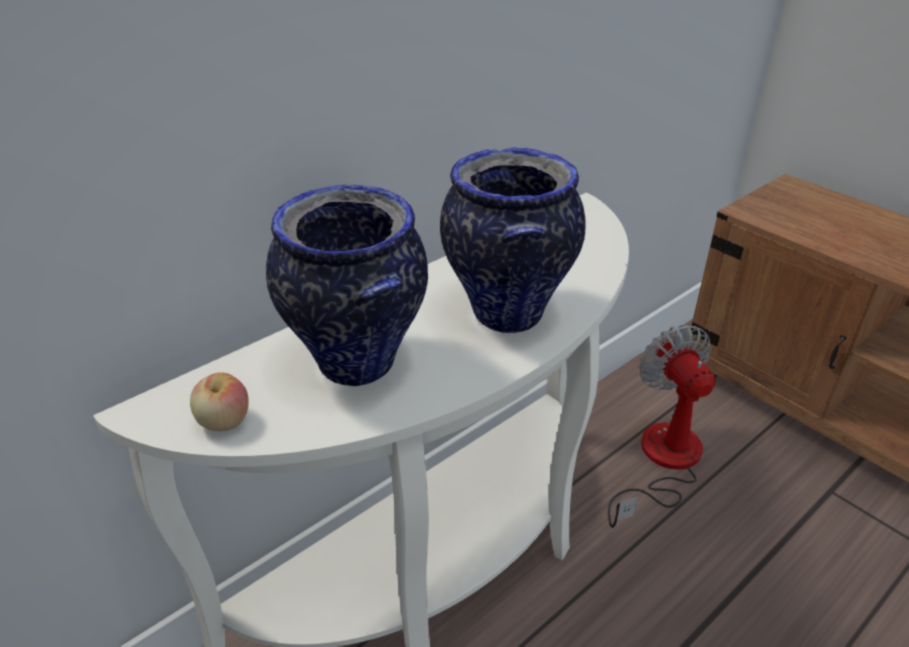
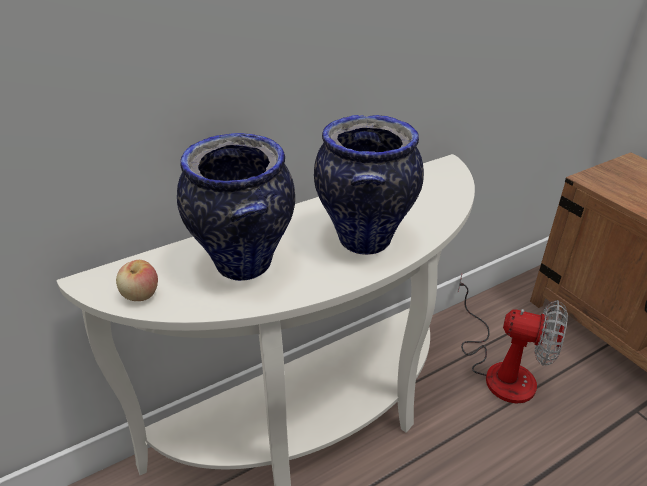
camera: 10 degrees right, 0 degrees up
fan [608,325,716,528] -> fan turned 120 degrees clockwise [458,274,568,404]

